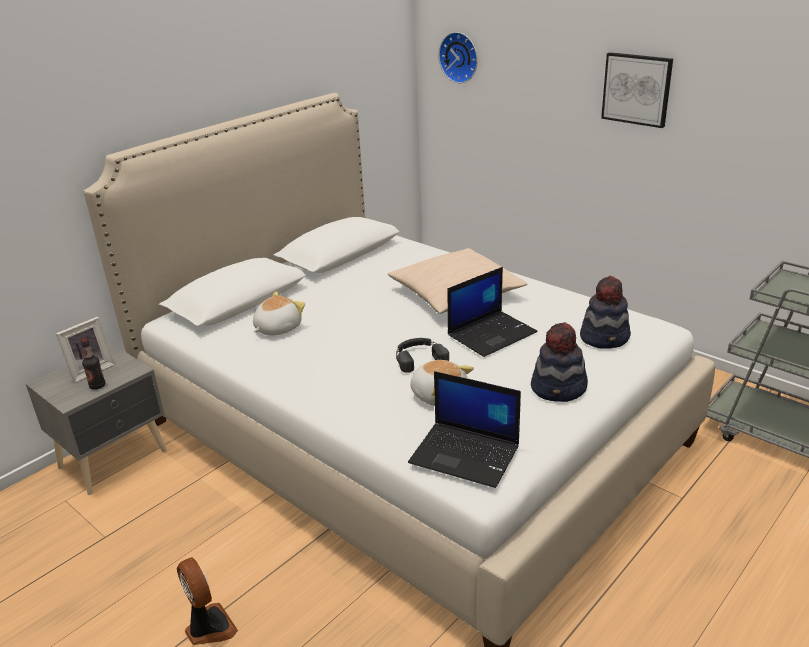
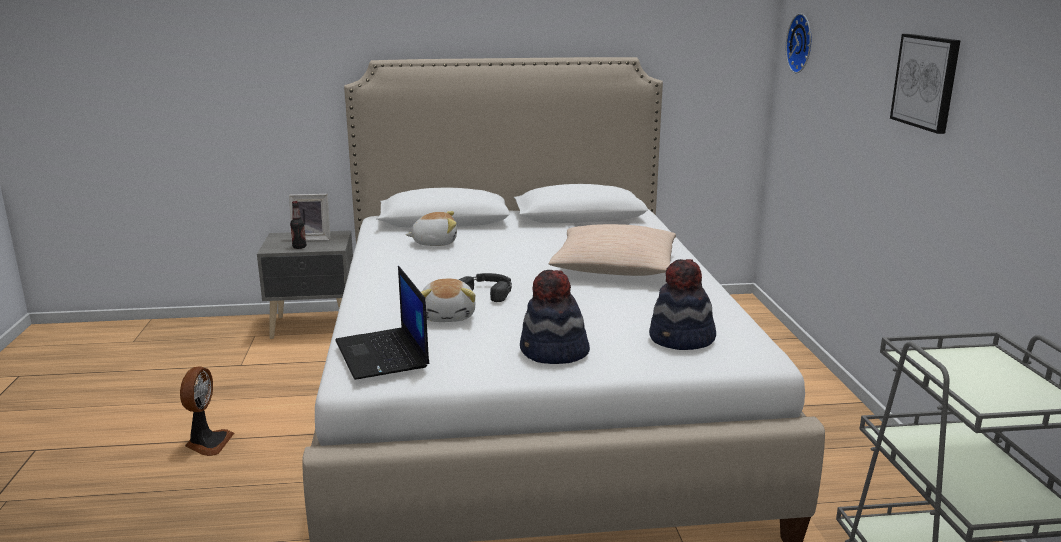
camera: 40 degrees right, 10 degrees down
laptop [448,267,537,357] -> none

